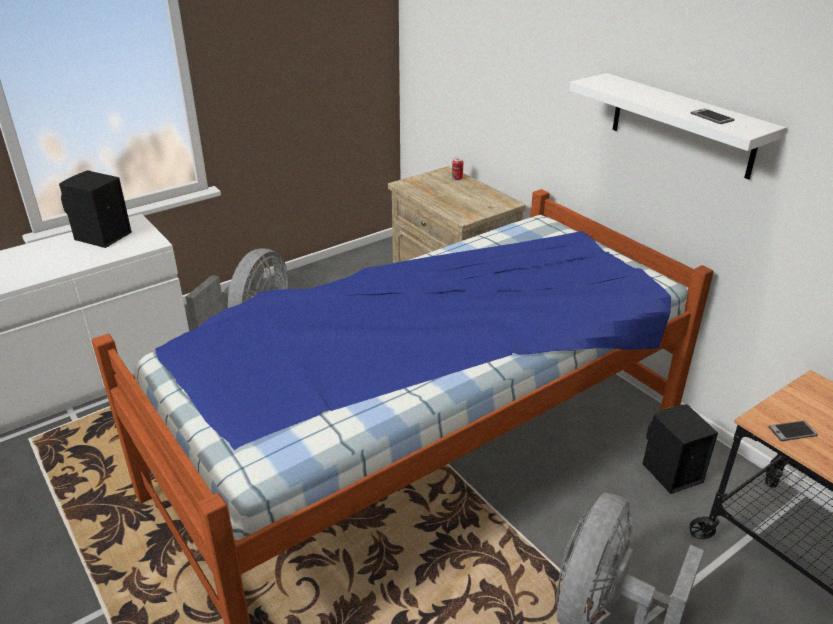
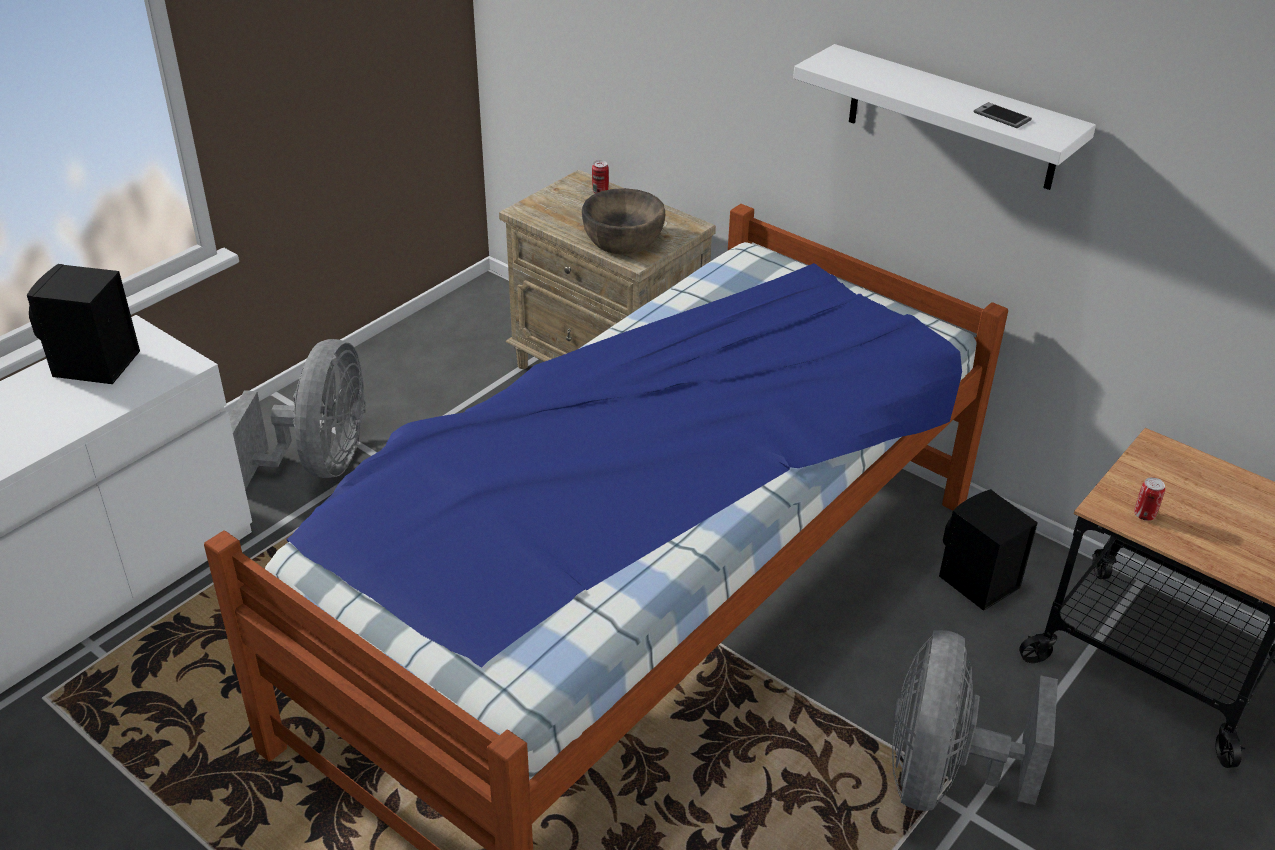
camera: 15 degrees left, 5 degrees up
phone [768,420,818,441] -> can [1134,477,1165,521]
none -> brown bowl [582,188,665,255]

